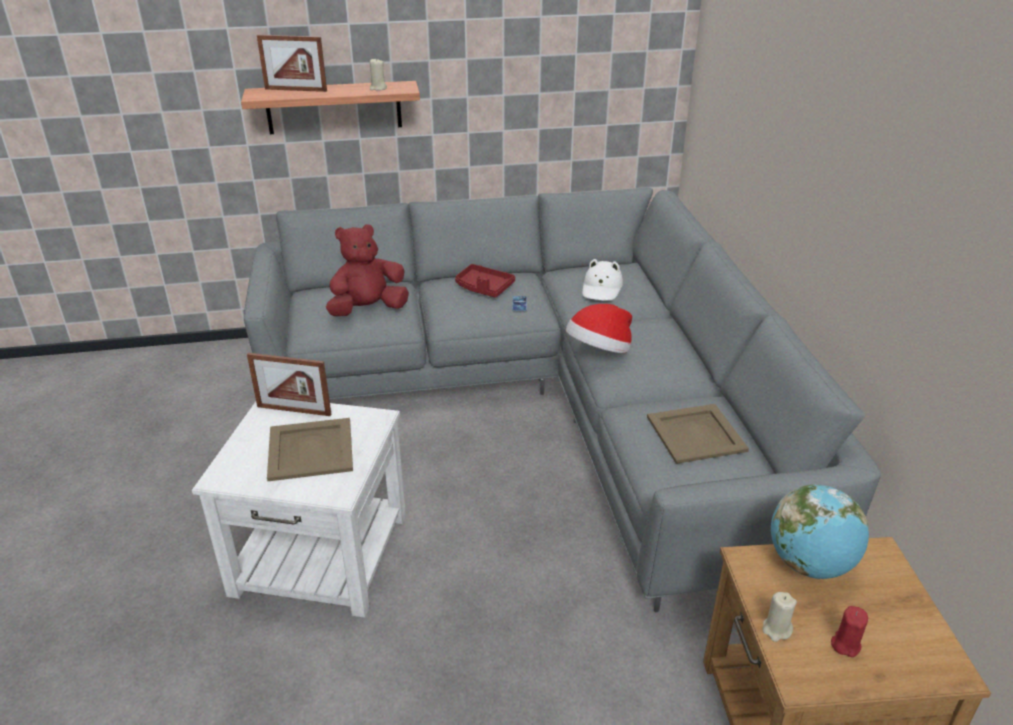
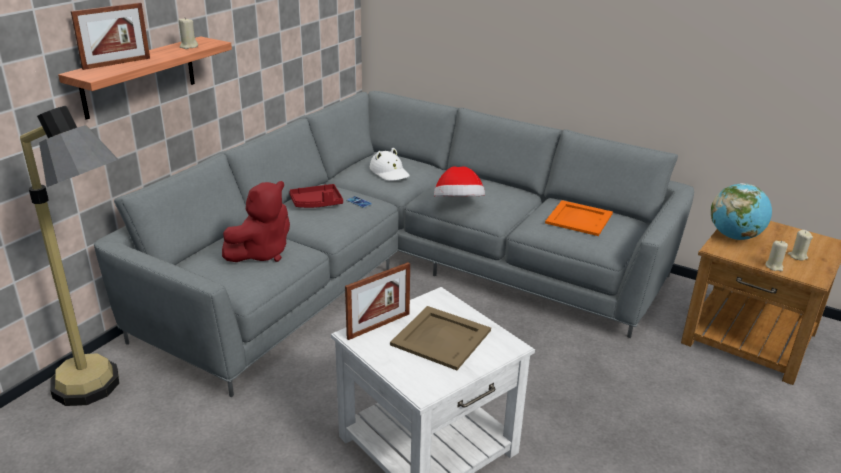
camera: 50 degrees left, 5 degrees down
red plush toy [326,224,409,316] -> red plush toy turned 150 degrees counterclockwise [222,181,290,262]
beige tray [647,404,749,464] -> orange tray [545,200,613,236]
red candle [831,606,868,657] -> beige candle [788,230,813,261]
none -> floor lamp [20,106,119,406]

